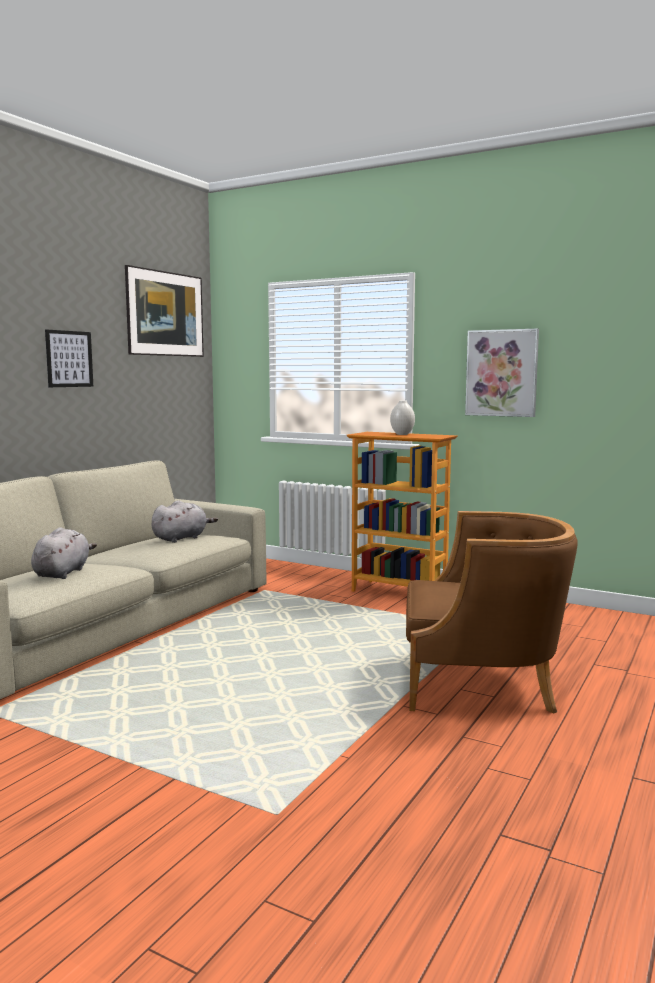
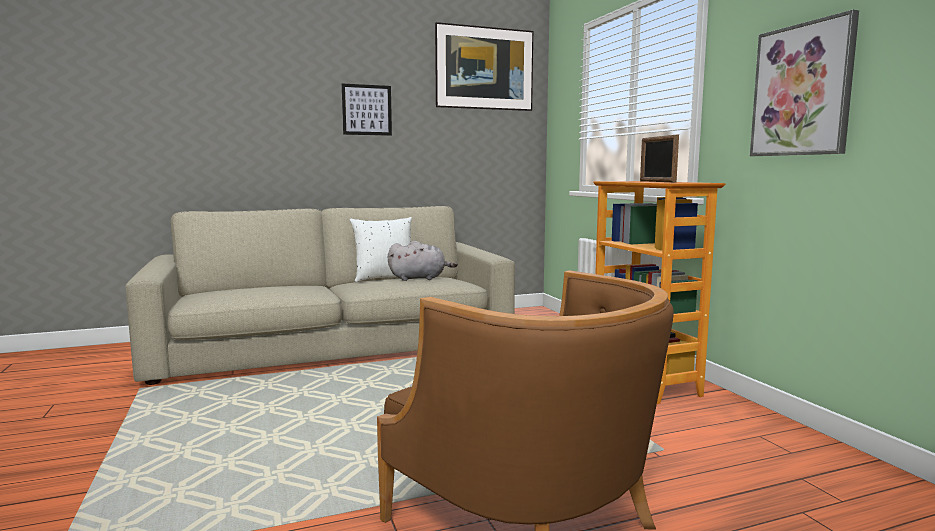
camera: 40 degrees right, 0 degrees up
grey plush toy [31,527,97,579] -> none
white vase [390,400,415,435] -> picture frame [640,135,679,182]
none -> white pillow [350,217,412,282]

